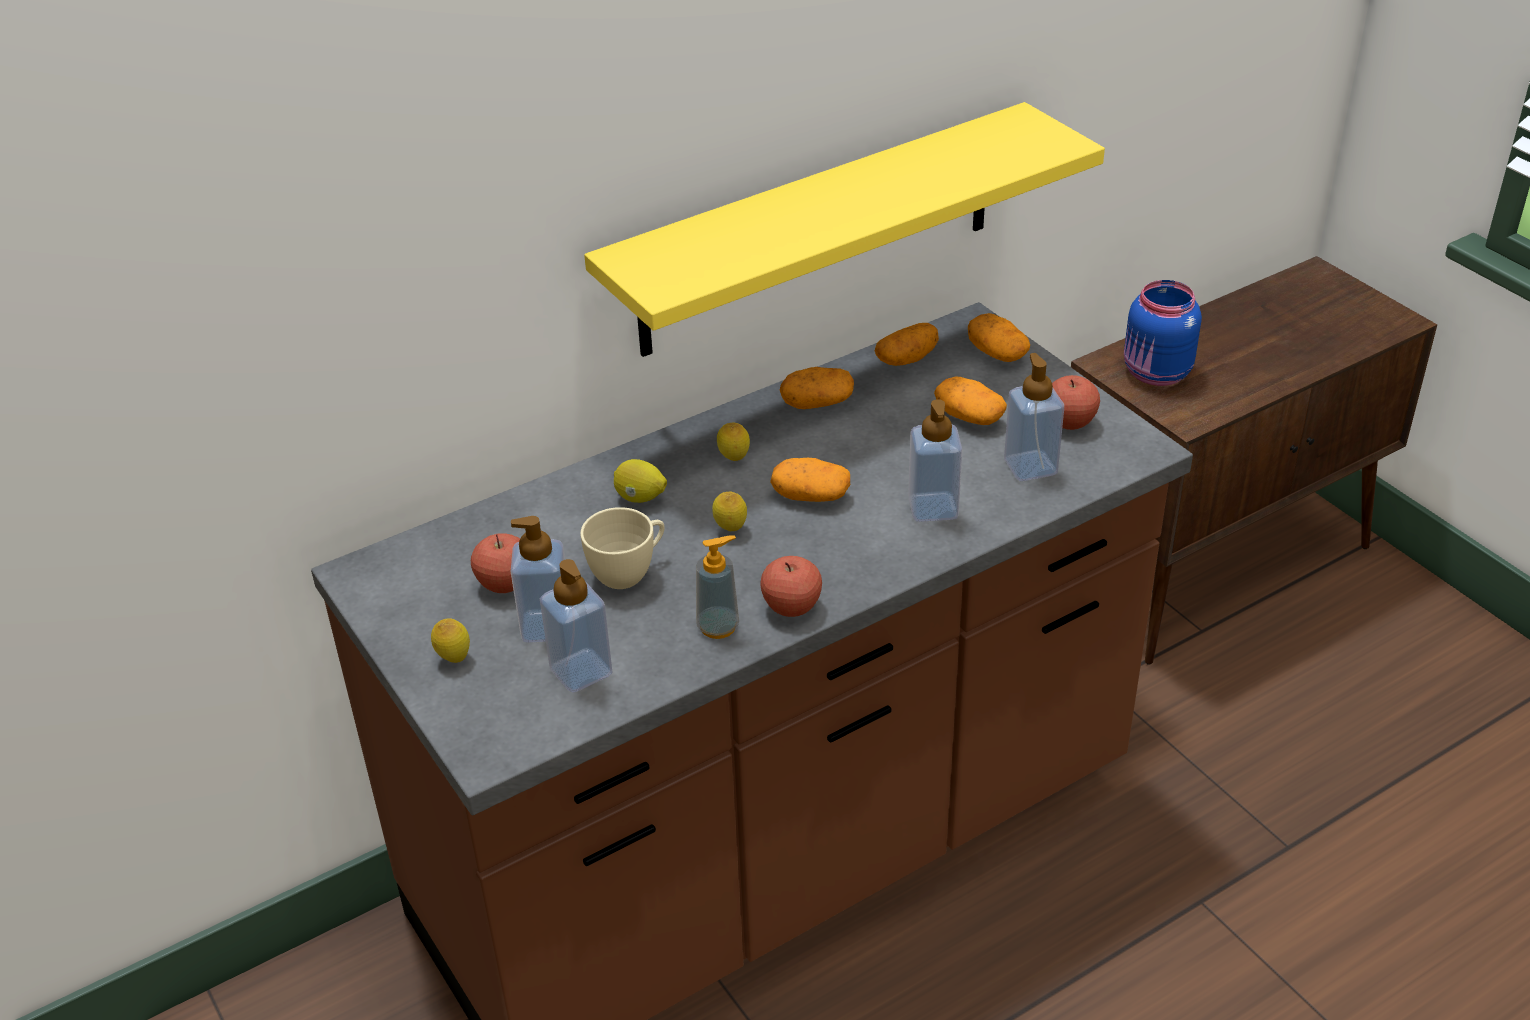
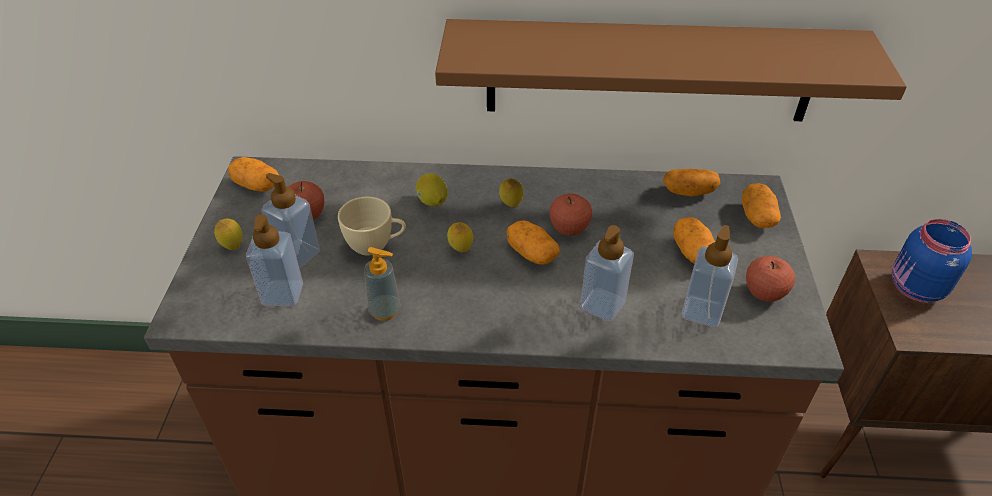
camera: 35 degrees right, 5 degrees up
yellow shelf [584,102,1105,357] -> brown shelf [435,19,907,121]
apple [760,556,822,617] -> apple moved to [549,194,592,236]
potato [780,367,854,409] -> potato moved to [228,157,279,192]

